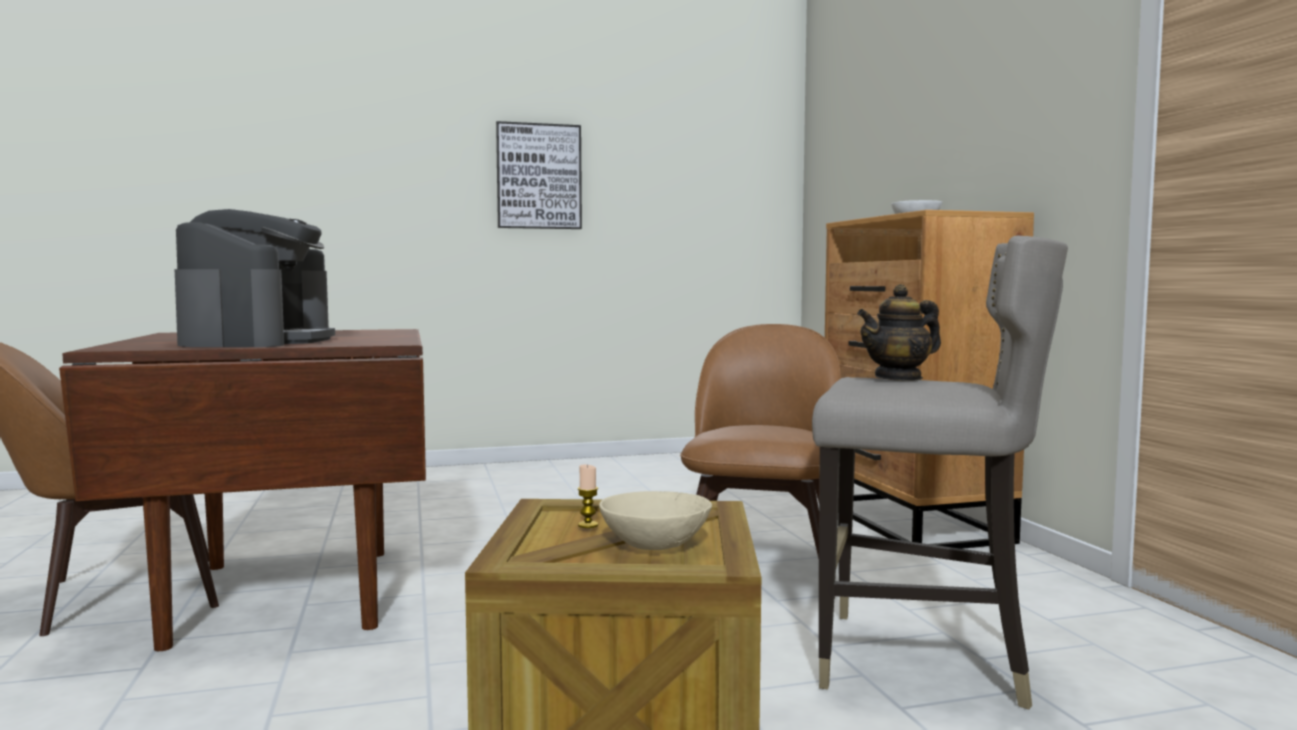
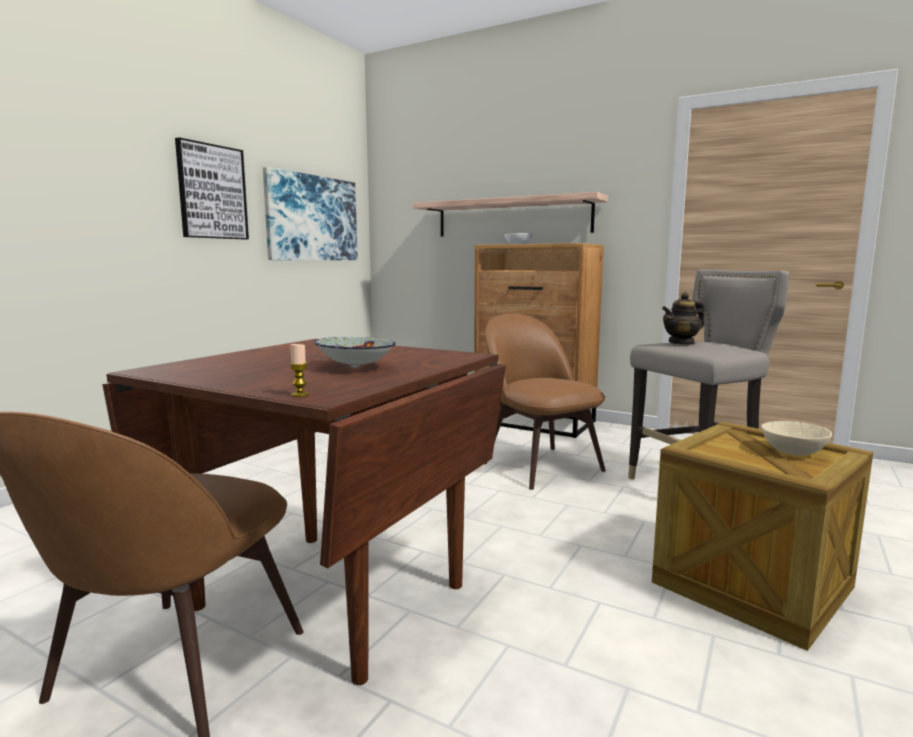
camera: 45 degrees left, 5 degrees up
coffee machine [175,209,335,347] -> bowl [314,337,396,368]
candle [578,465,598,528] -> candle moved to [289,343,309,397]
teapot [857,284,941,381] -> teapot turned 45 degrees clockwise [662,292,705,345]
none -> picture [263,167,358,260]
none -> shelf [413,192,608,236]

